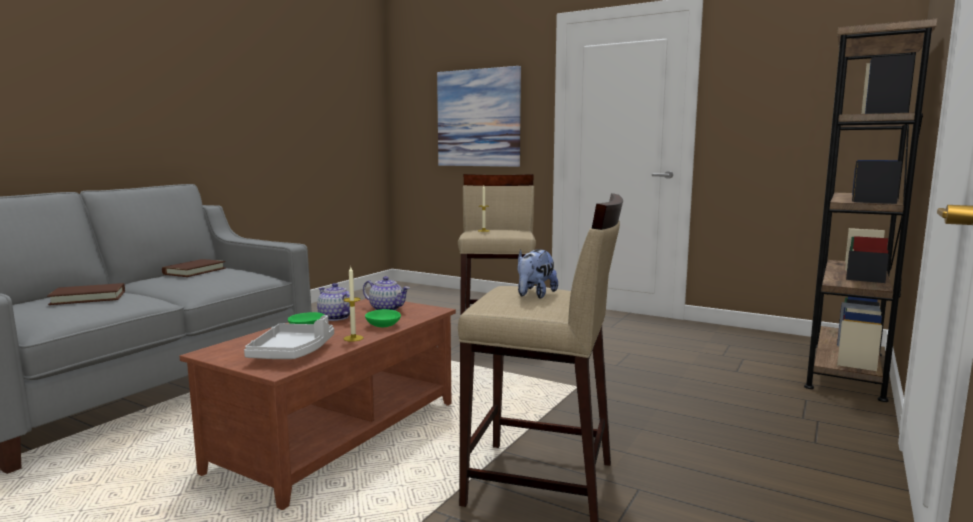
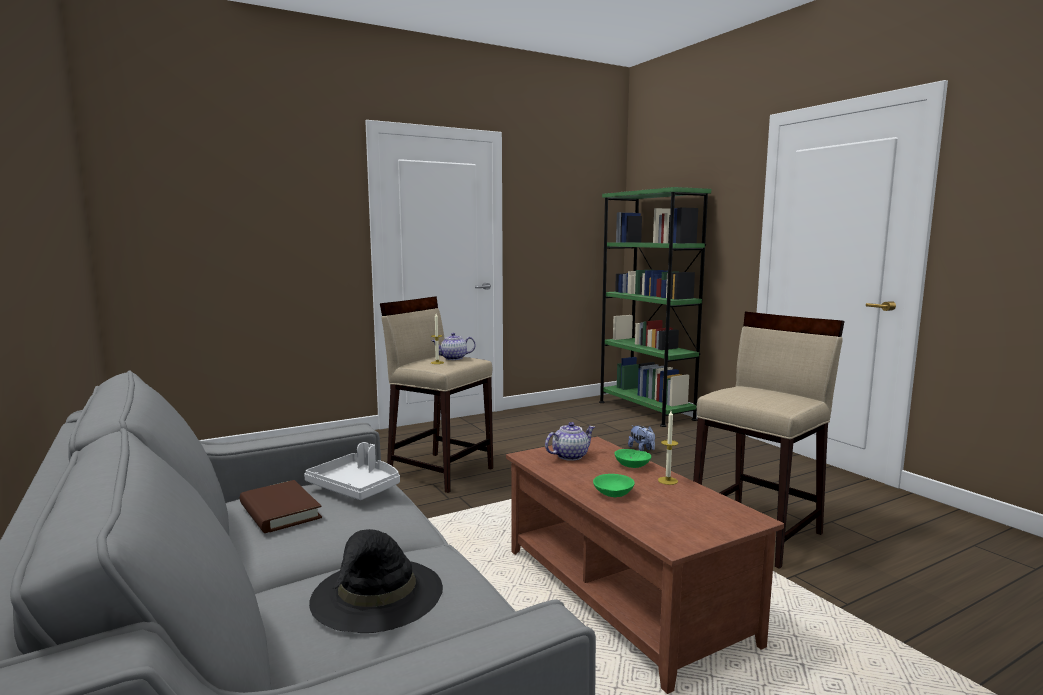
camera: 60 degrees left, 0 degrees up
brown book [47,283,125,305] -> black hat [309,529,443,633]
grey tray [244,315,334,359] -> grey tray moved to [304,442,400,500]
teapot [317,283,350,321] -> teapot moved to [432,333,476,360]
picture [437,66,521,167] -> none
plush toy [518,249,558,299] -> plush toy moved to [628,426,655,451]
brown bookcase [804,19,937,402] -> green bookcase [599,187,711,427]

